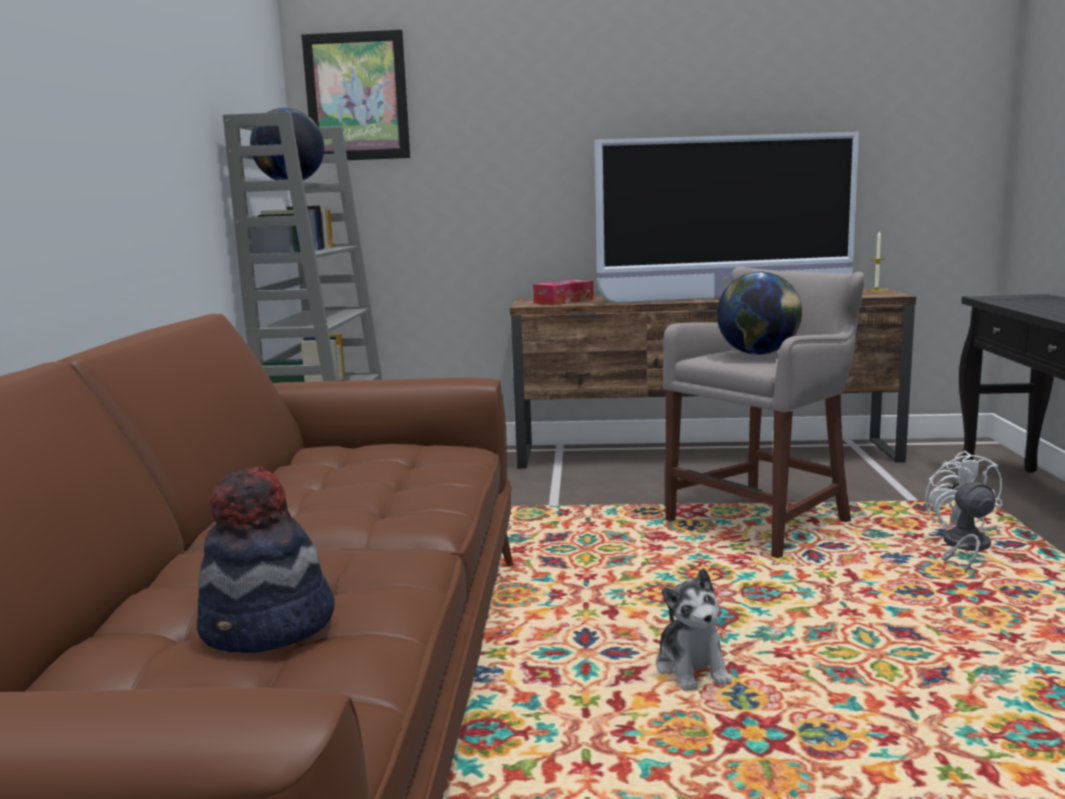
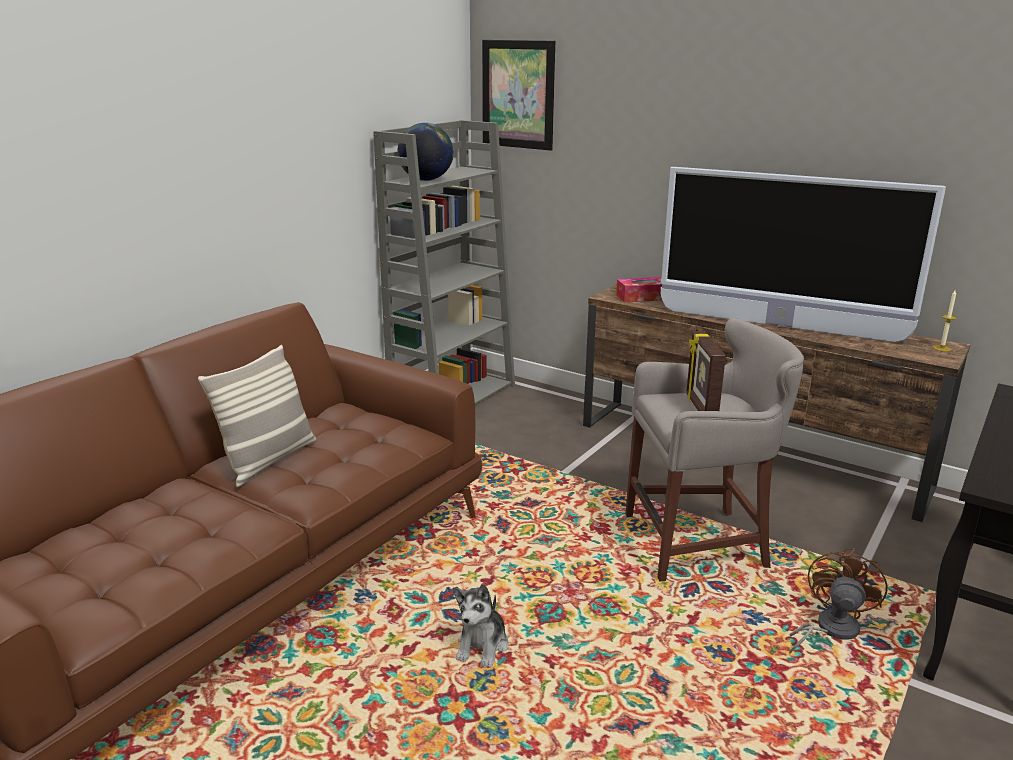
camera: 30 degrees right, 10 degrees up
hat [197,466,335,653] -> none
globe [717,272,802,355] -> picture frame [686,331,726,411]
white fan [925,451,1003,573] -> brown fan [789,548,888,654]
none -> pillow [198,345,316,487]

